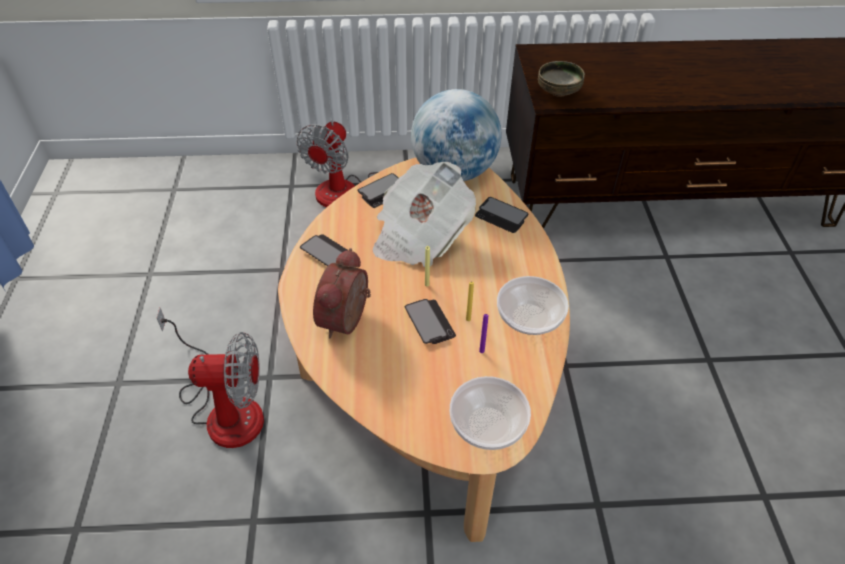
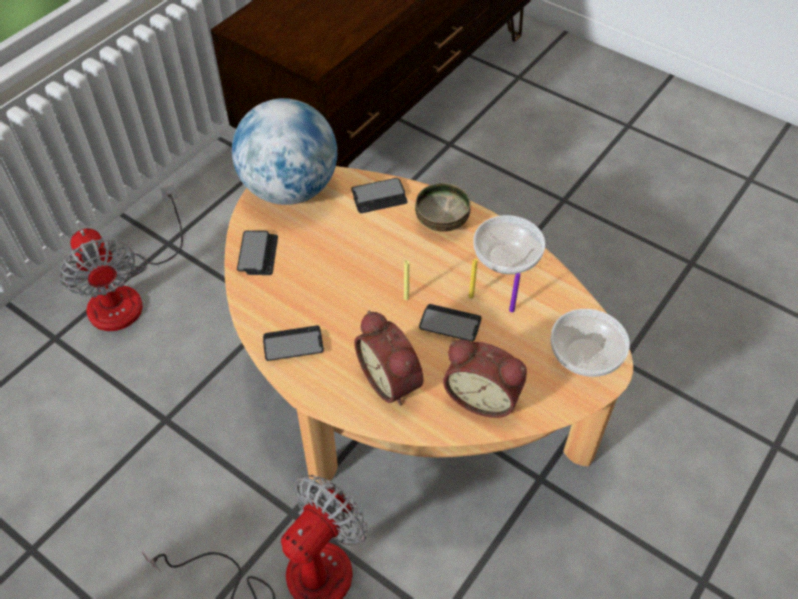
camera: 50 degrees left, 5 degrees up
newspaper [372,162,476,267] -> none
bowl [538,61,585,97] -> bowl moved to [415,183,471,232]
none -> alarm clock [443,339,527,418]

